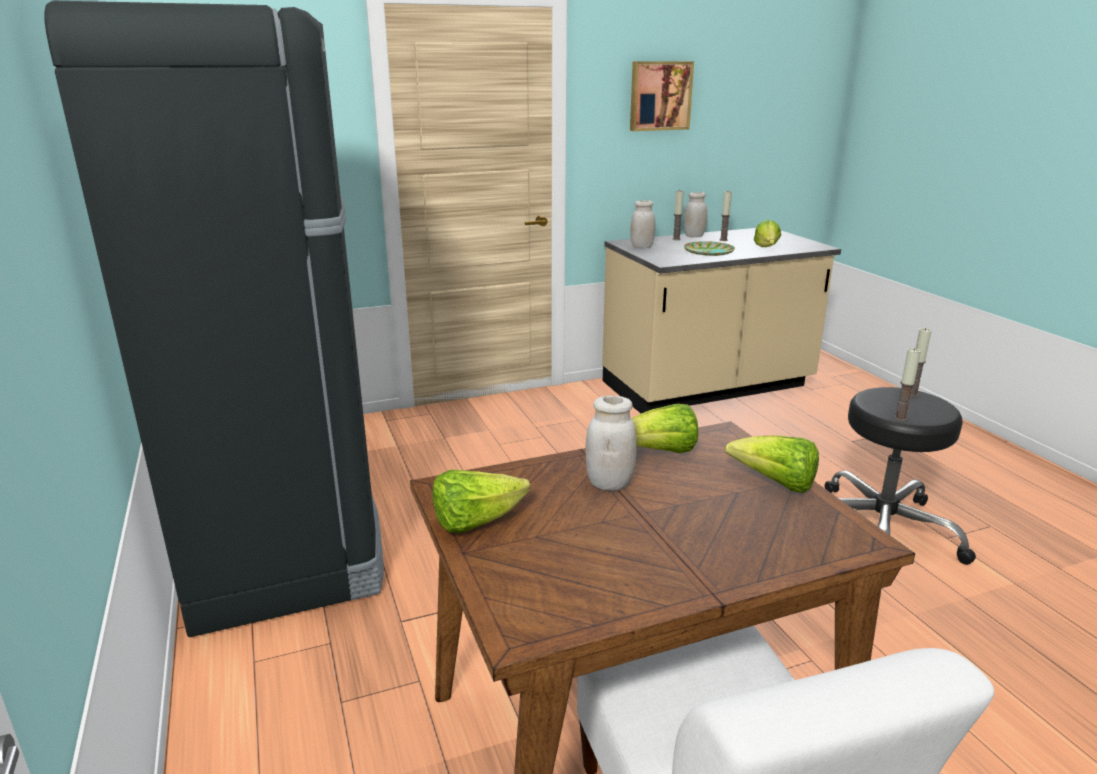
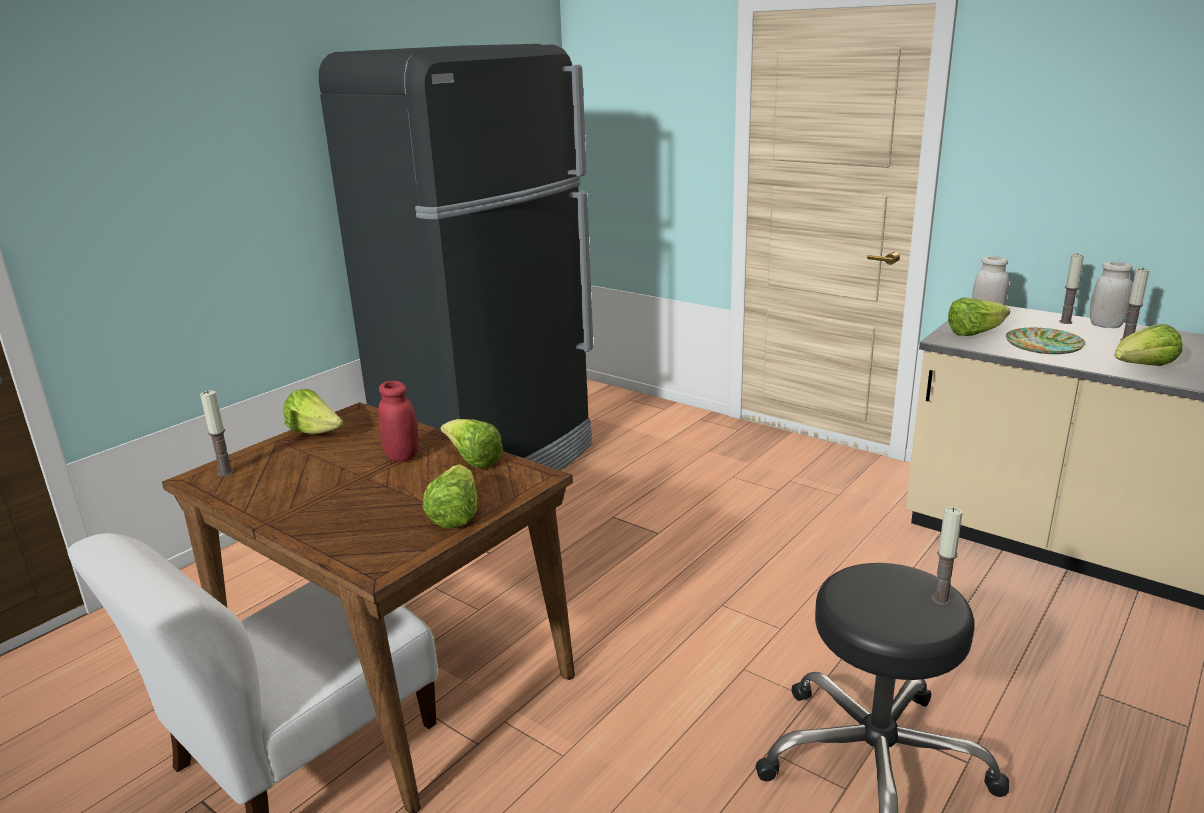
camera: 60 degrees right, 0 degrees up
white jar [586,395,637,490] -> red jar [378,381,419,462]
picture [630,61,694,131] -> none
candle [894,348,921,421] -> candle moved to [200,390,234,477]
none -> lettuce [948,297,1010,336]

